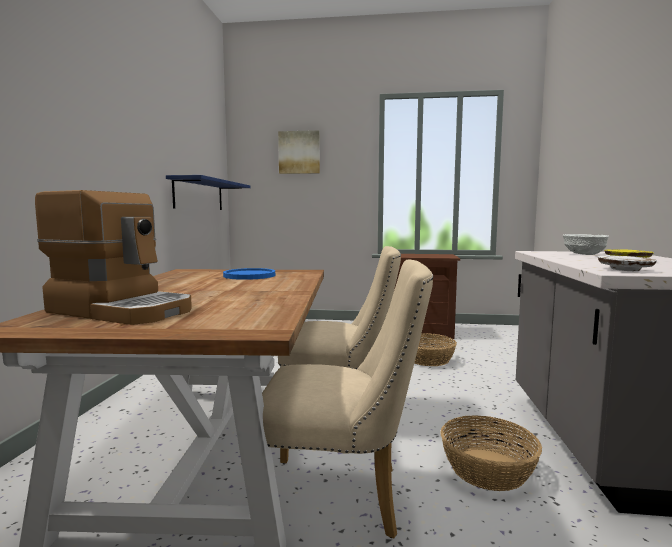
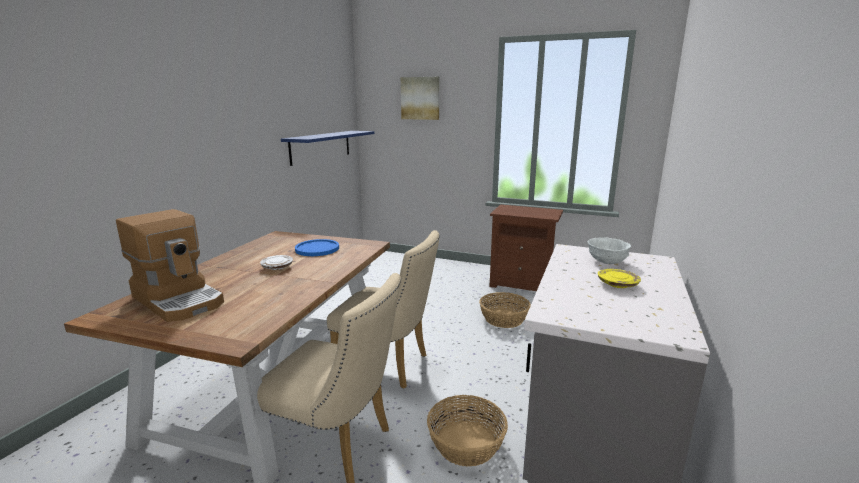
camera: 15 degrees right, 10 degrees up
white plate [598,256,657,271] -> white plate moved to [260,255,293,270]

